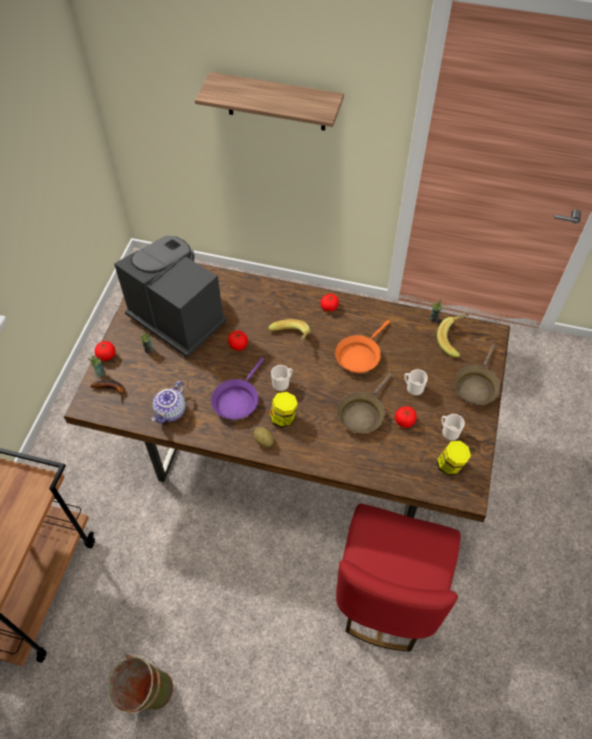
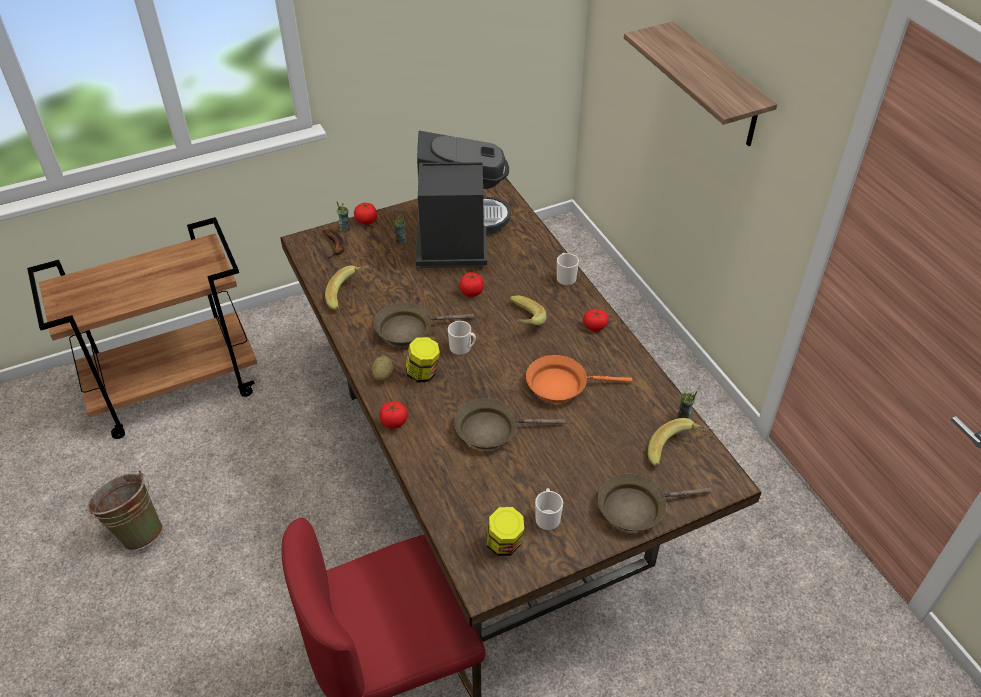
camera: 50 degrees right, 10 degrees down
teapot [151,381,186,423] -> banana [325,265,372,311]
purple frying pan [211,357,264,419] -> brown frying pan [374,302,474,346]
tomato [395,406,417,428] -> tomato moved to [380,401,408,429]
mug [404,369,428,396] -> mug moved to [557,253,579,286]

